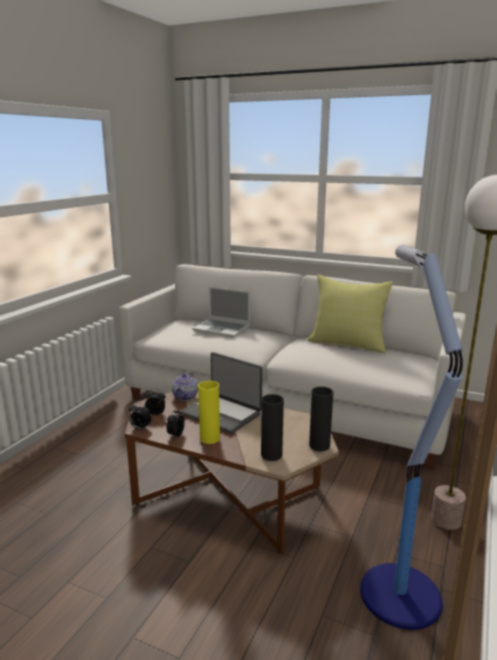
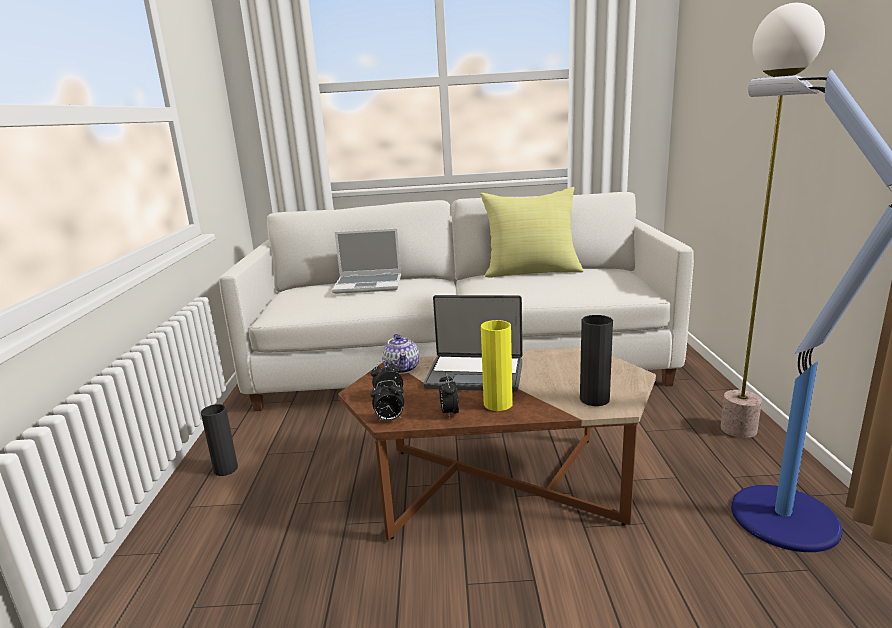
camera: 25 degrees left, 0 degrees up
black vase [309,387,333,451] -> black vase moved to [201,404,238,476]

